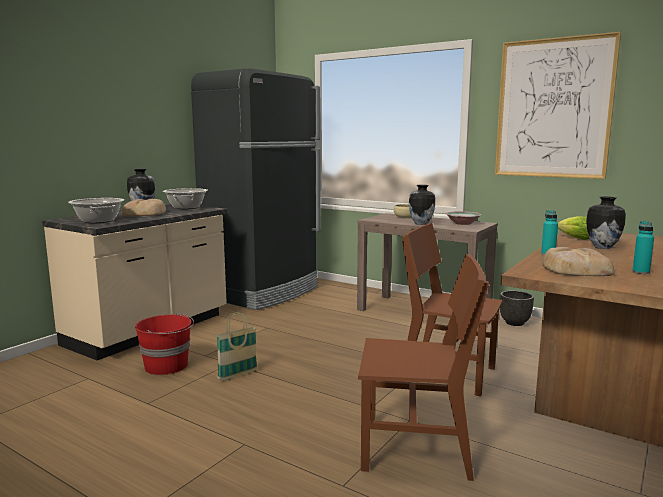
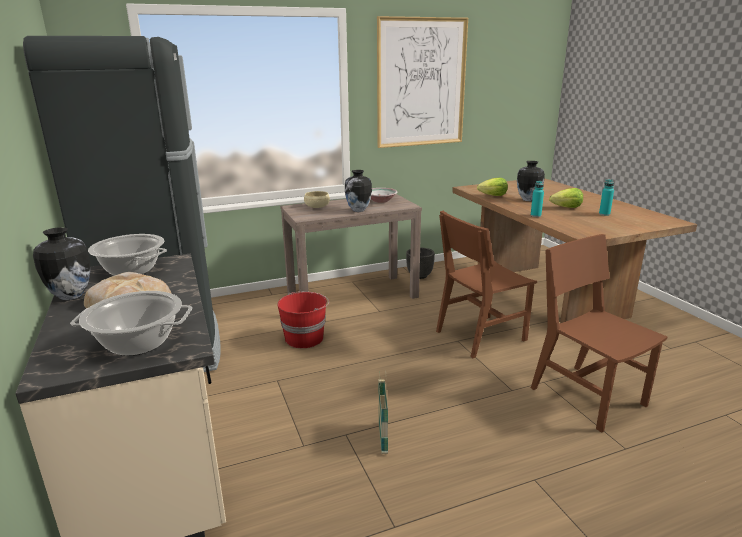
camera: 55 degrees left, 10 degrees up
red bucket [135,313,194,375] -> red bucket moved to [277,291,329,348]
brown chair [358,254,489,481] -> brown chair turned 75 degrees counterclockwise [531,234,668,433]
bread [542,247,615,276] -> none
none -> lettuce [549,188,583,208]

